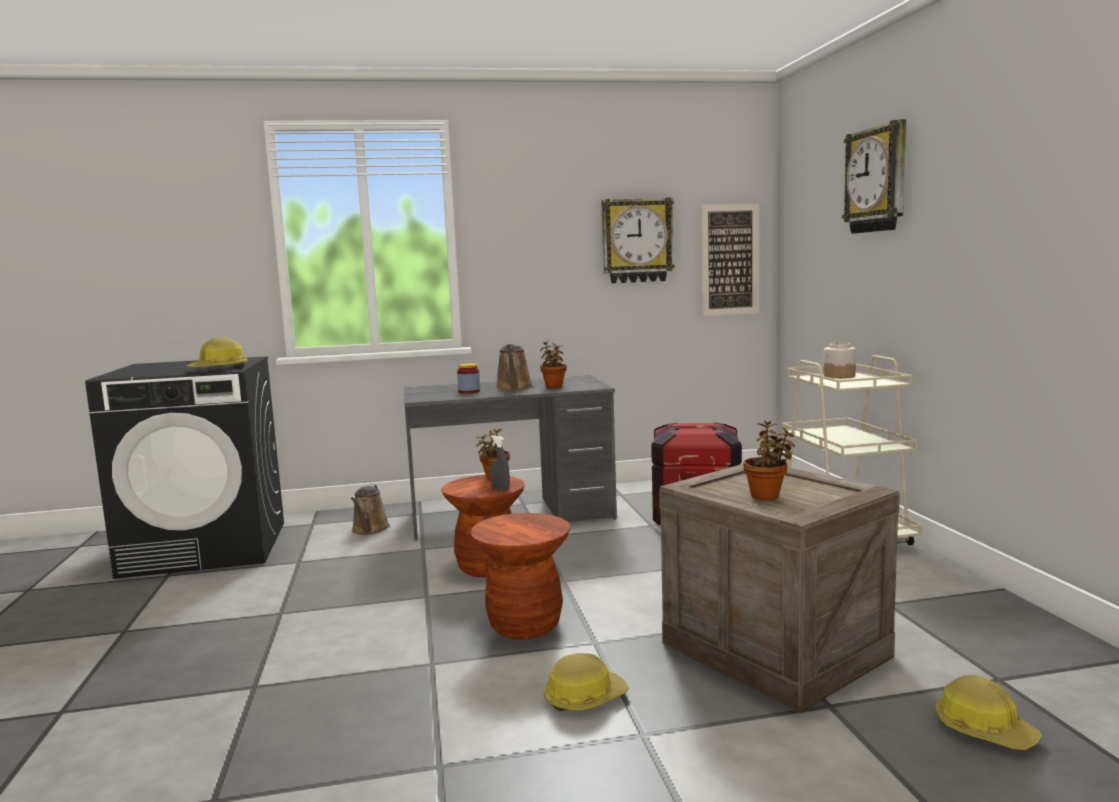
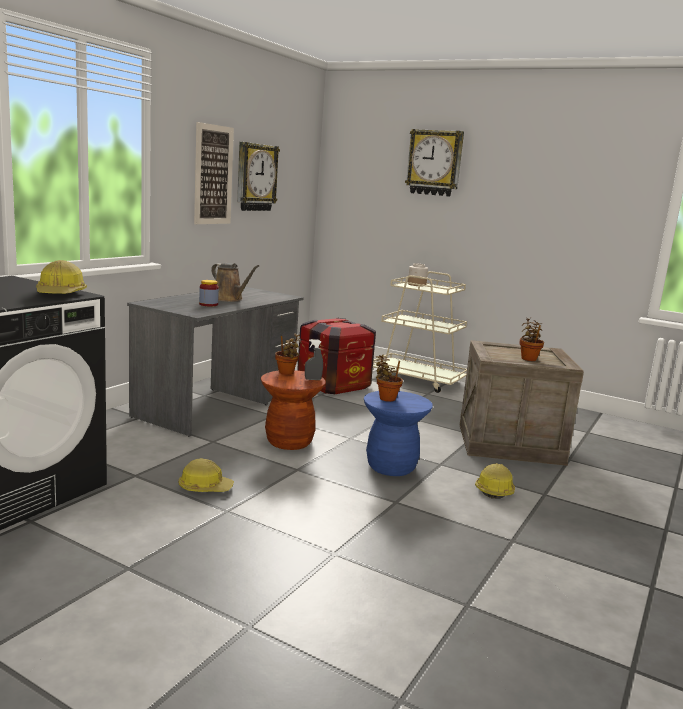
camera: 50 degrees left, 5 degrees up
brown watering can [351,485,390,535] -> none
brown stool [470,513,570,639] -> blue stool [364,391,433,476]
potted plant [540,341,567,388] -> potted plant moved to [376,354,403,402]
picture [701,204,759,316] -> picture moved to [194,122,234,224]
hard hat [935,675,1042,750] -> hard hat moved to [178,458,234,492]

